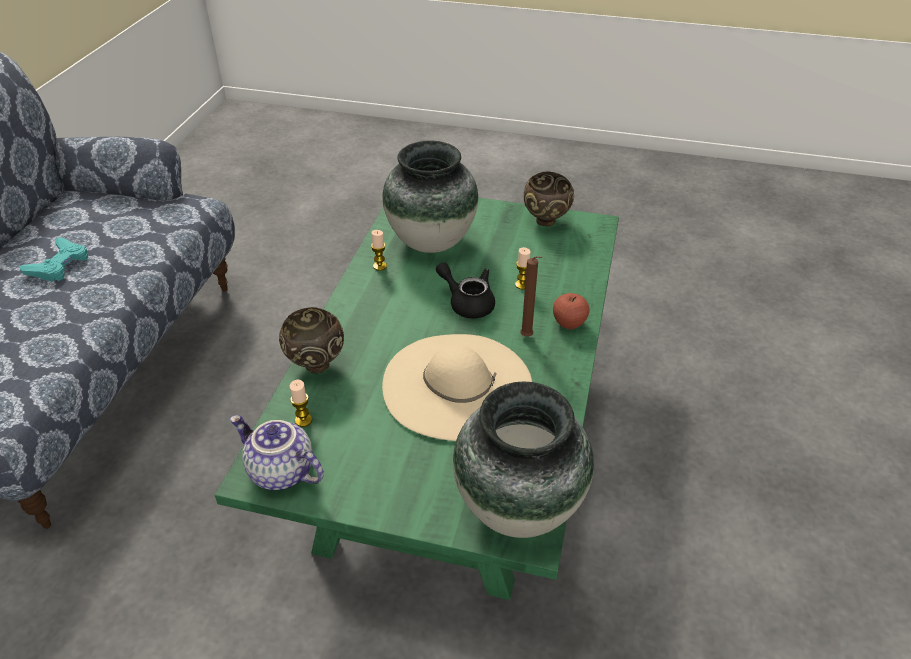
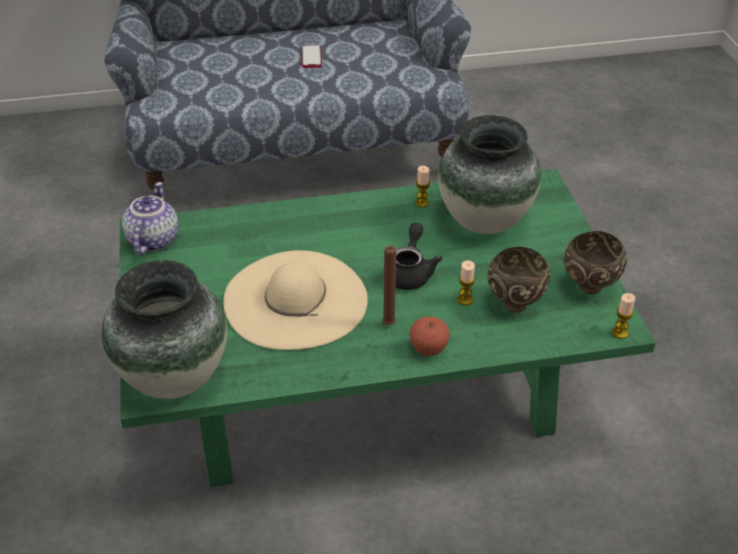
camera: 65 degrees right, 0 degrees up
turquoise game controller [19,237,88,282] -> phone [301,45,322,68]
brown bowl [279,307,344,374] -> brown bowl moved to [488,247,550,312]
candle [290,380,312,427] -> candle moved to [612,293,636,339]

